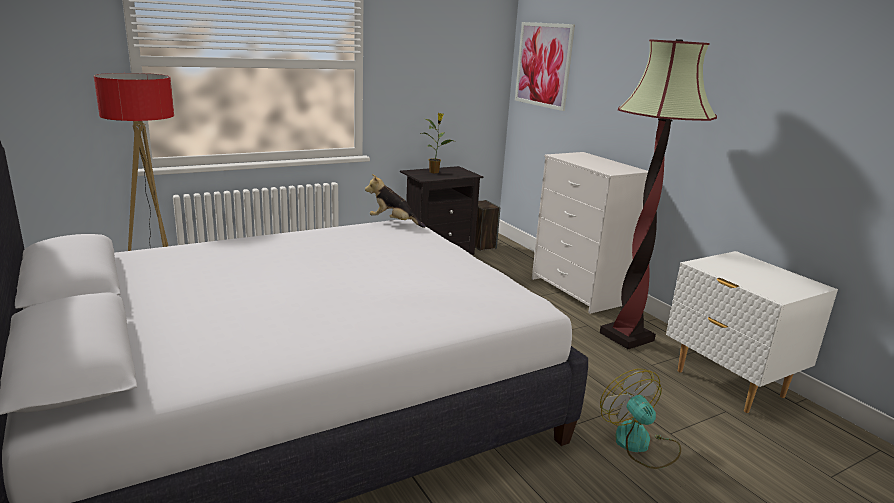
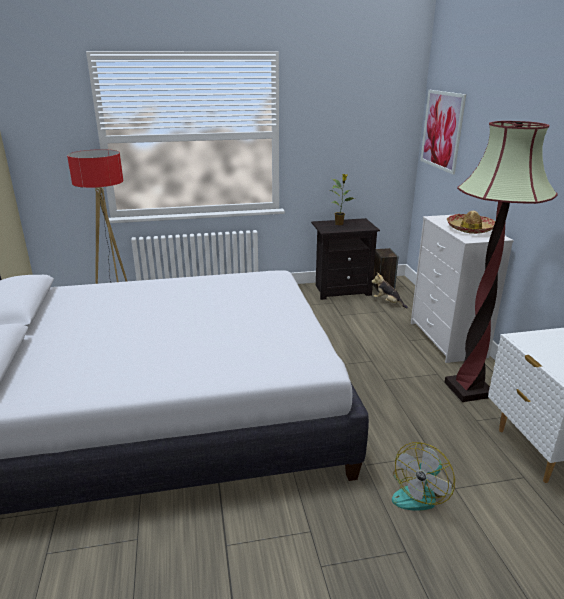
camera: 20 degrees right, 5 degrees up
plush toy [365,174,426,228] -> plush toy moved to [371,272,408,308]
fan [600,369,681,469] -> fan turned 135 degrees counterclockwise [392,442,455,511]
none -> hat [447,211,495,234]

